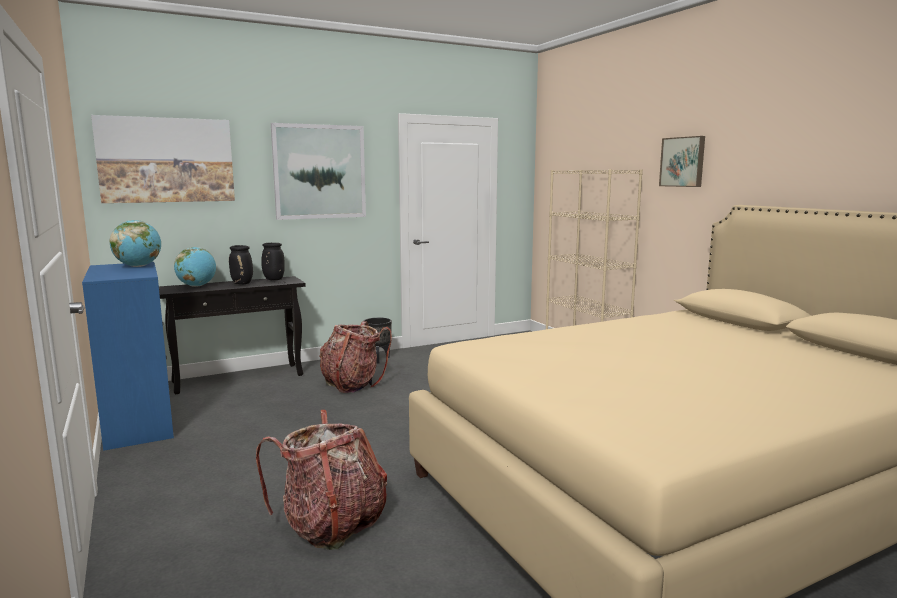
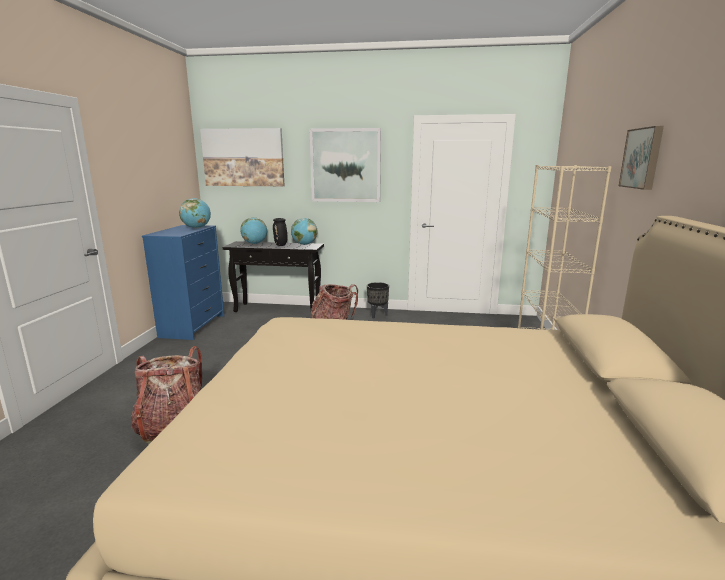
camera: 35 degrees right, 5 degrees up
black vase [262,243,285,280] -> globe [291,218,318,245]

